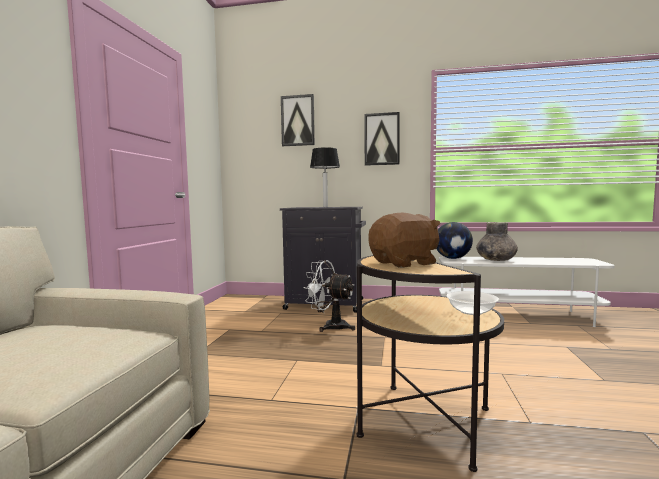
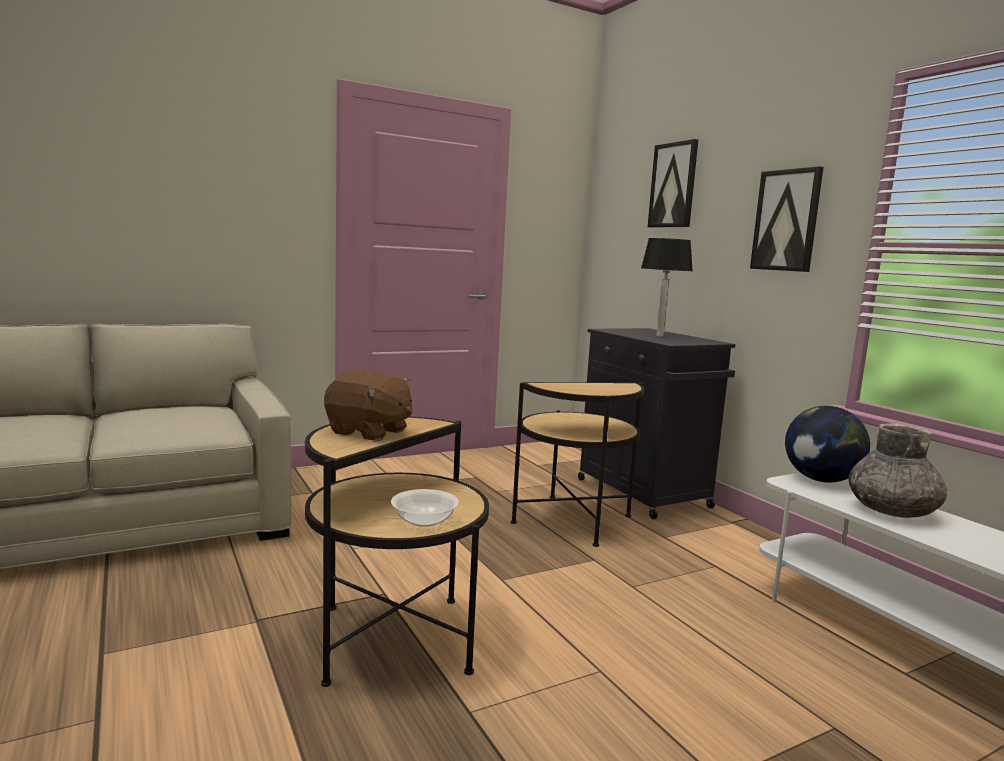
camera: 50 degrees right, 5 degrees up
white fan [303,260,355,332] -> side table [511,382,644,547]

